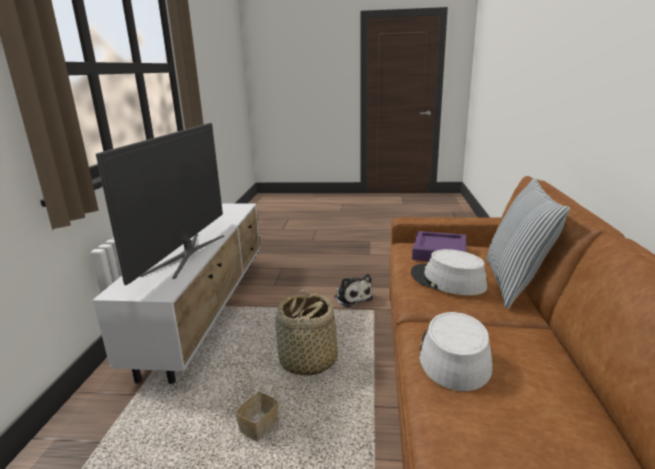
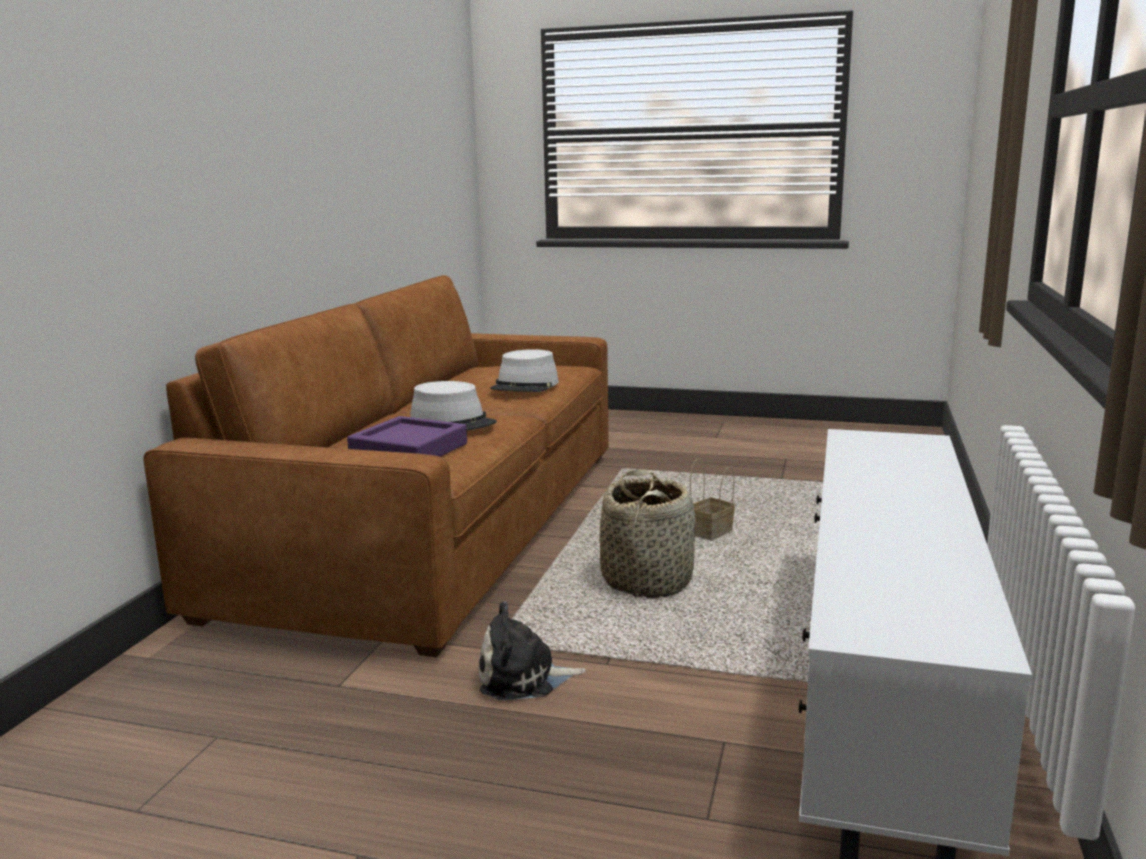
camera: 170 degrees left, 5 degrees down
television [96,123,224,285] -> none
plush toy [334,274,373,308] -> plush toy turned 75 degrees counterclockwise [479,601,585,700]
pillow [487,178,570,309] -> none

